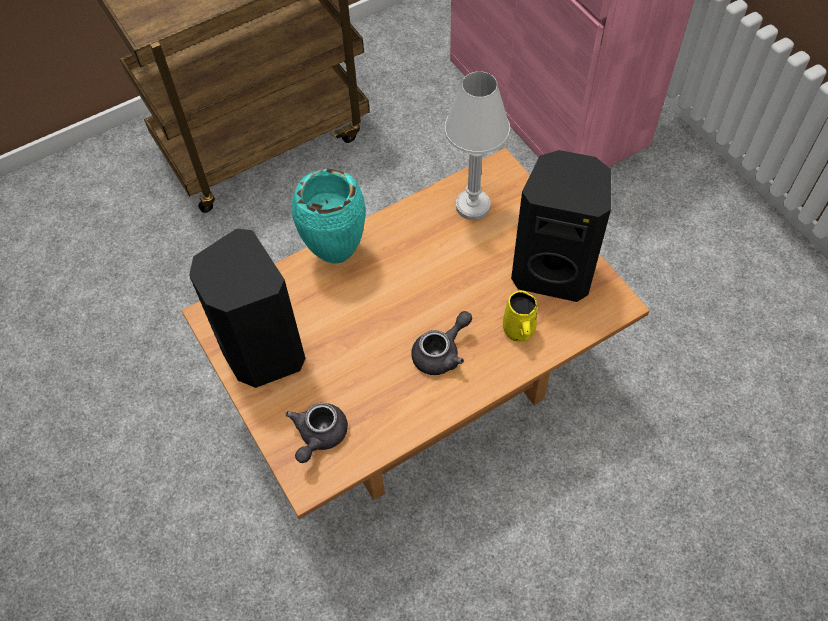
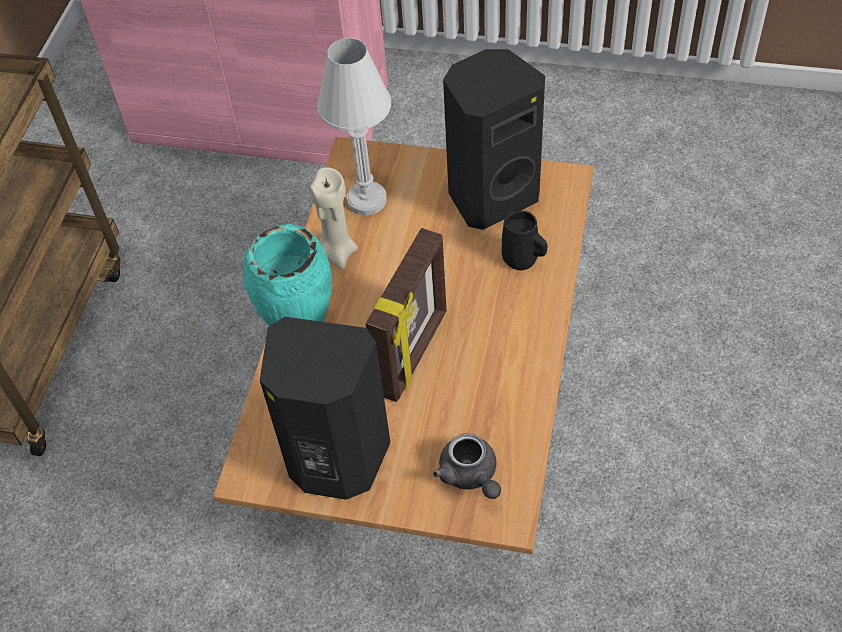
camera: 45 degrees left, 5 degrees down
grey teapot [411,311,472,375] -> none
yellow mug [503,291,537,342] -> black mug [502,211,547,270]
none -> beige candle [310,167,358,270]
none -> picture frame [365,228,447,402]

